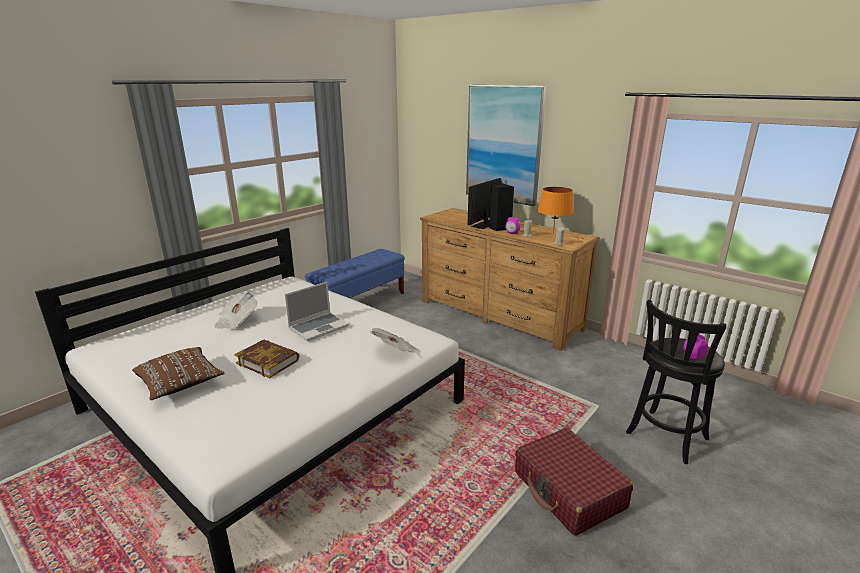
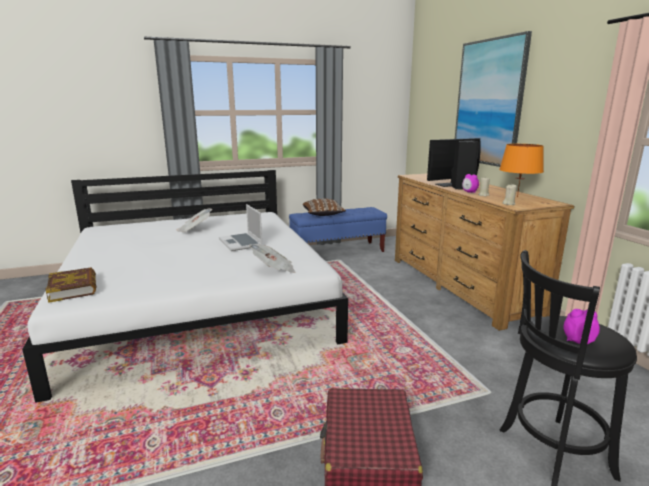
camera: 30 degrees right, 5 degrees down
brown pillow [132,347,224,400] -> brown pillow moved to [302,199,346,216]
book [234,339,299,378] -> book moved to [46,268,97,303]
laptop [285,282,349,341] -> laptop turned 75 degrees clockwise [219,204,262,251]

